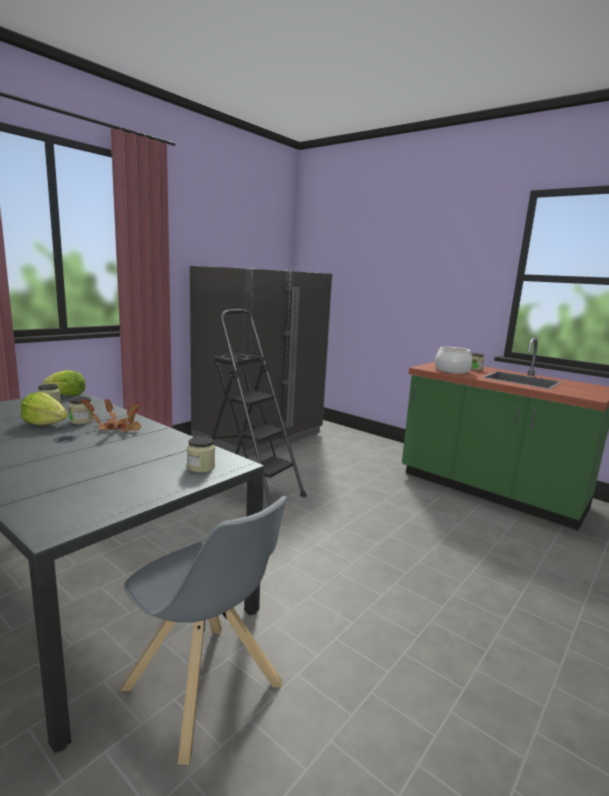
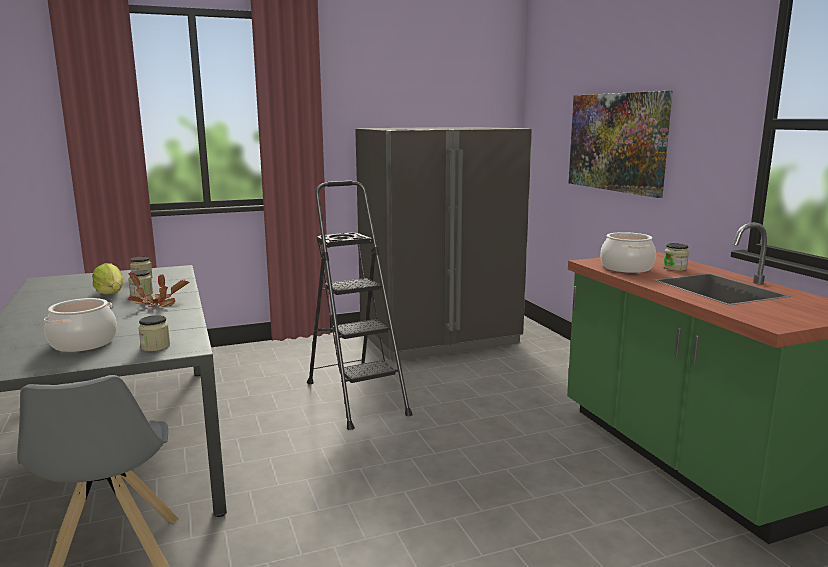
camera: 30 degrees right, 0 degrees up
lettuce [43,370,86,396] -> none
none -> cooking pot [44,298,117,352]
none -> picture [569,91,673,198]

